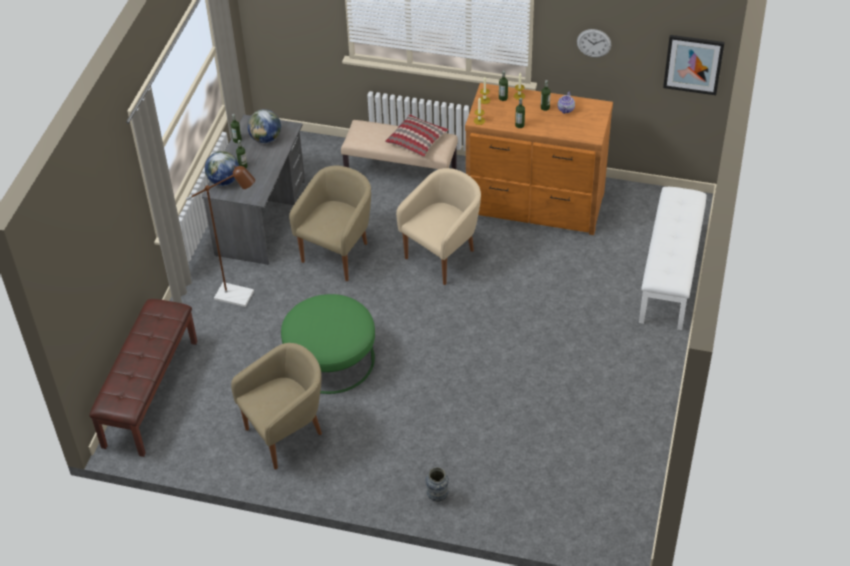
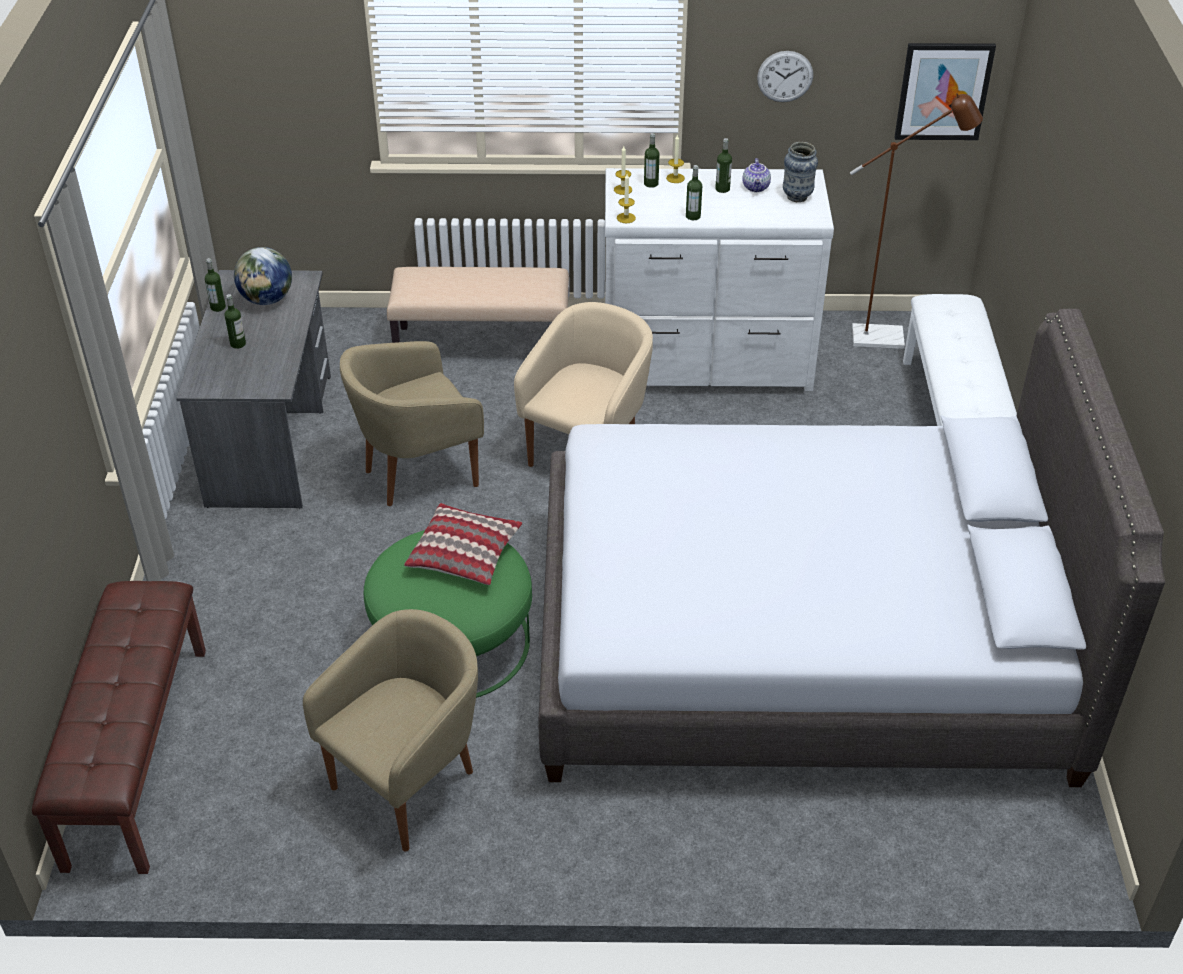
camera: 15 degrees left, 5 degrees down
brown floor lamp [186,166,255,307] -> brown floor lamp moved to [850,93,983,349]
globe [205,151,239,186] -> none
beige armchair [289,166,371,281] -> beige armchair turned 135 degrees counterclockwise [340,341,484,506]
pillow [385,114,448,157] -> pillow moved to [404,503,522,585]
vase [426,467,449,502] -> vase moved to [783,142,818,202]
brown dresser [465,83,613,235] -> white dresser [605,168,834,391]
none -> grey bed [539,309,1165,787]

